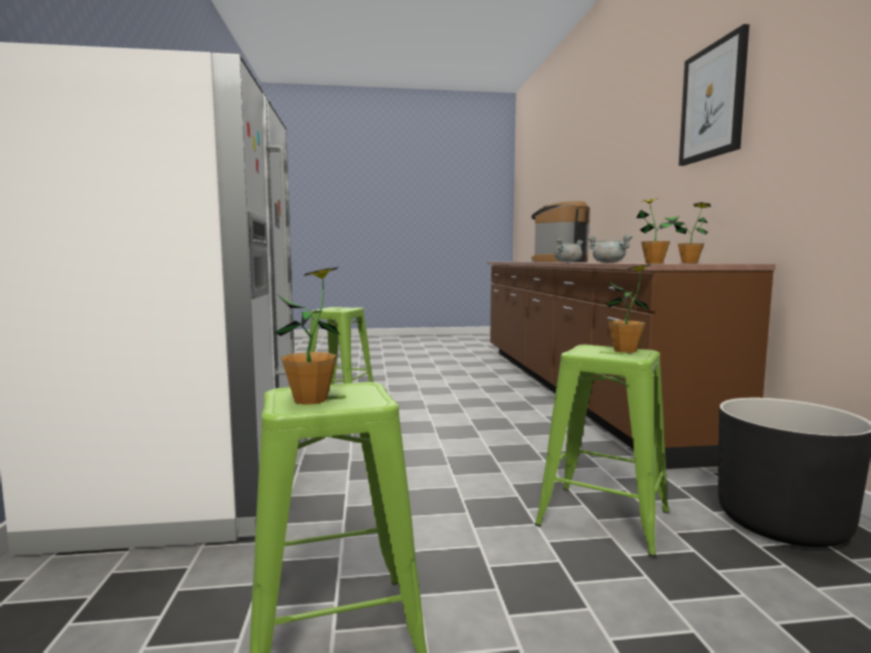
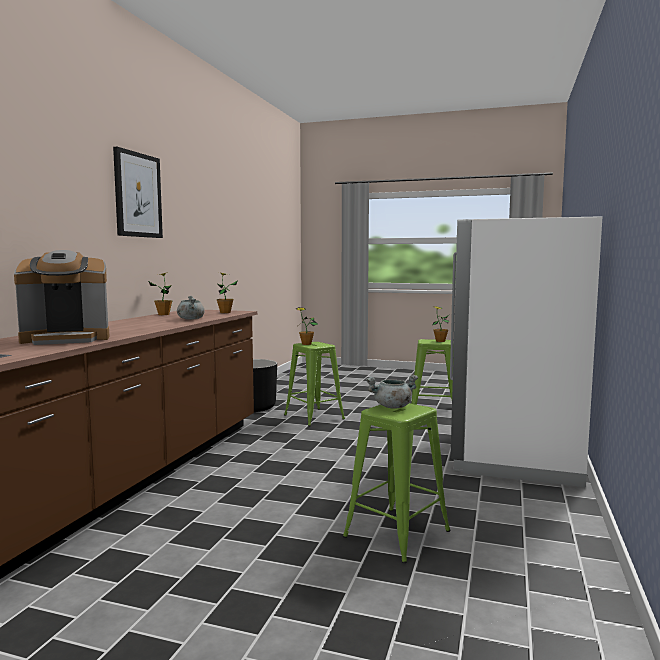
camera: 155 degrees left, 0 degrees up
grey cooking pot [554,239,583,262] -> grey cooking pot moved to [366,374,418,409]

